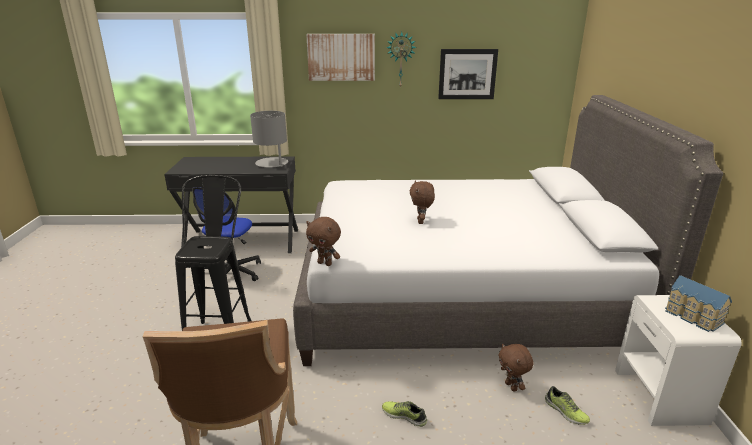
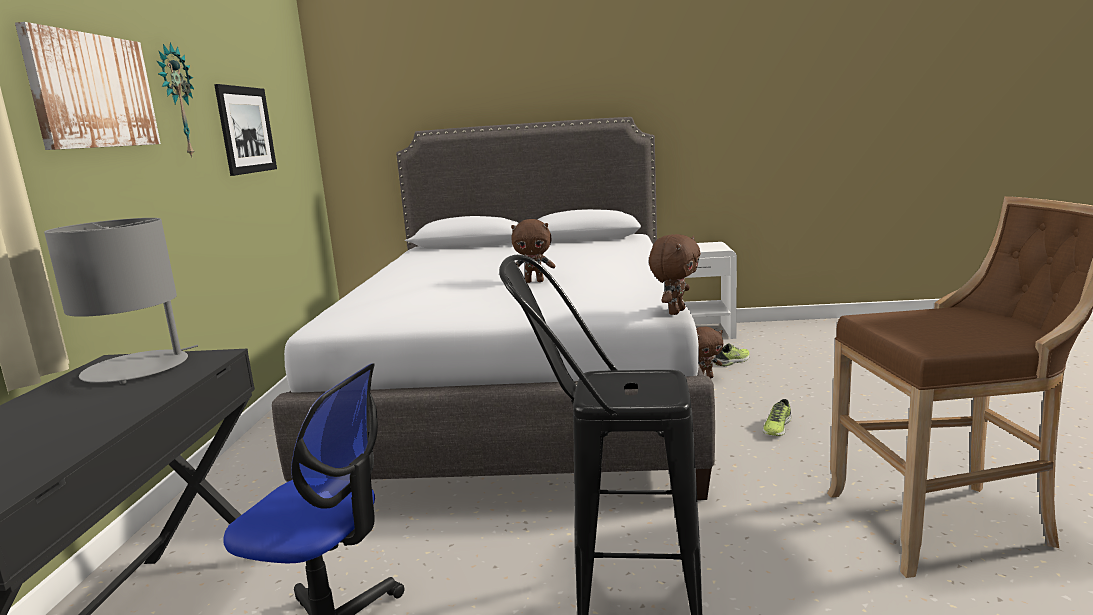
camera: 85 degrees left, 10 degrees down
toy house [665,275,732,332] -> none

